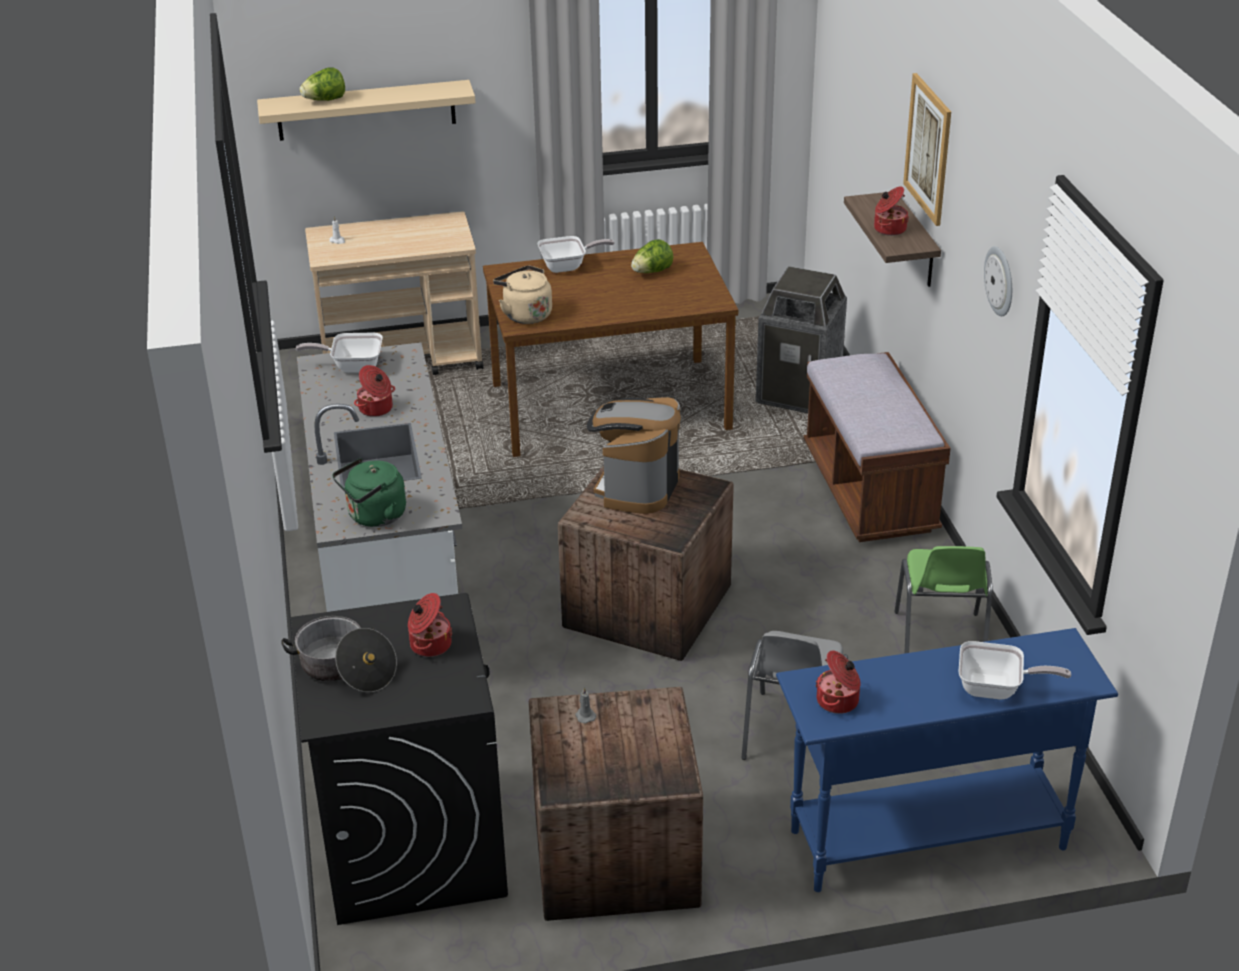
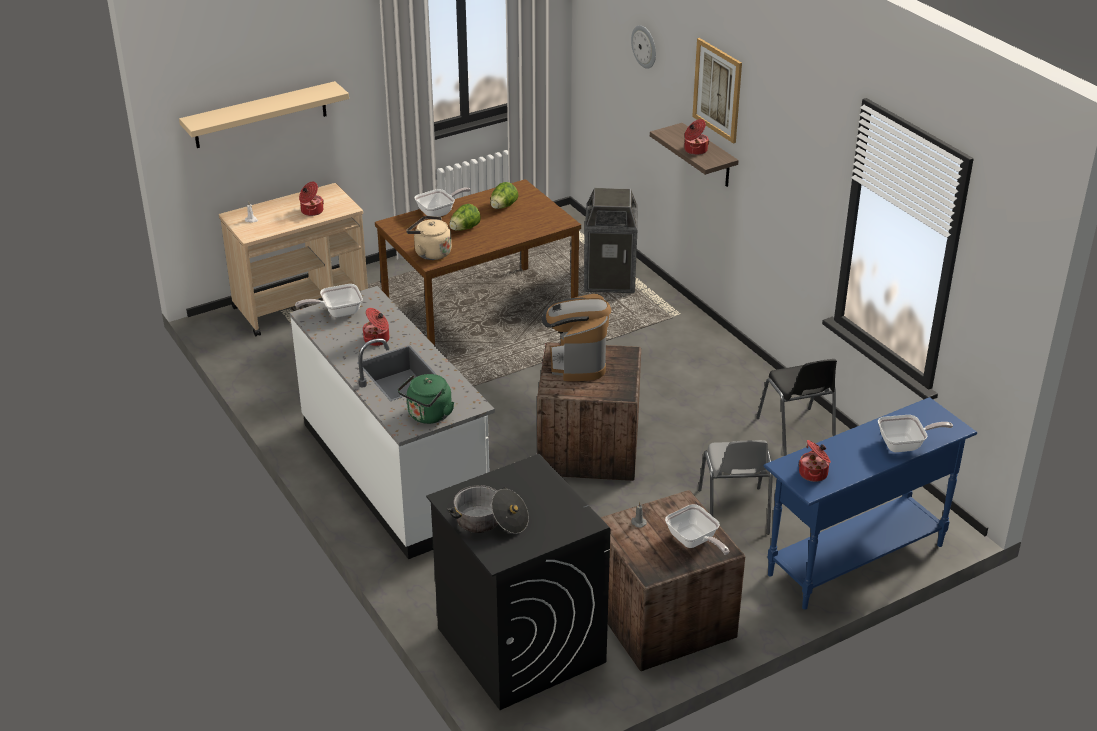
camera: 20 degrees left, 0 degrees up
lettuce [300,67,345,101] -> lettuce moved to [449,204,481,231]
cooking pot [408,593,453,657] -> cooking pot moved to [299,181,324,216]
brown bench [803,352,951,542] -> none
green chair [894,546,992,654] -> black chair [756,359,837,456]
wall clock [984,246,1012,316] -> wall clock moved to [631,25,656,69]
none -> frying pan [665,504,729,555]

